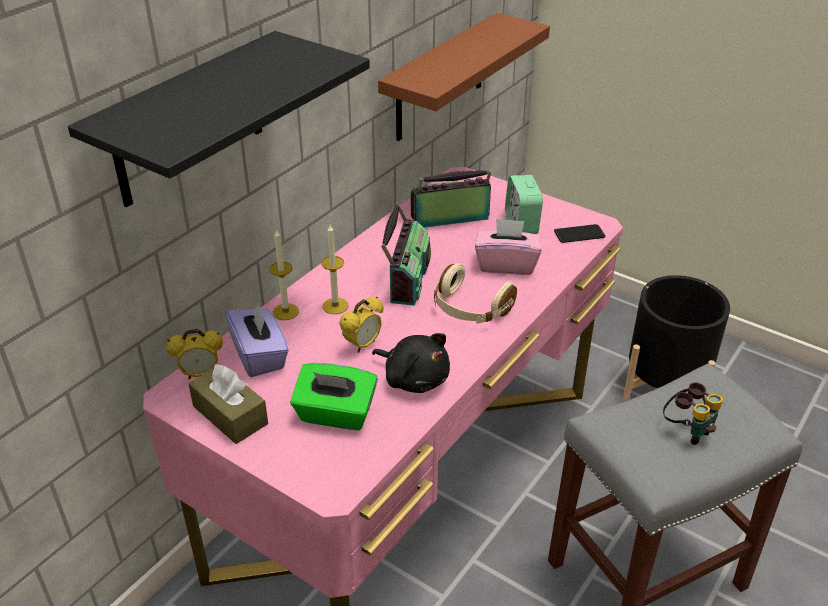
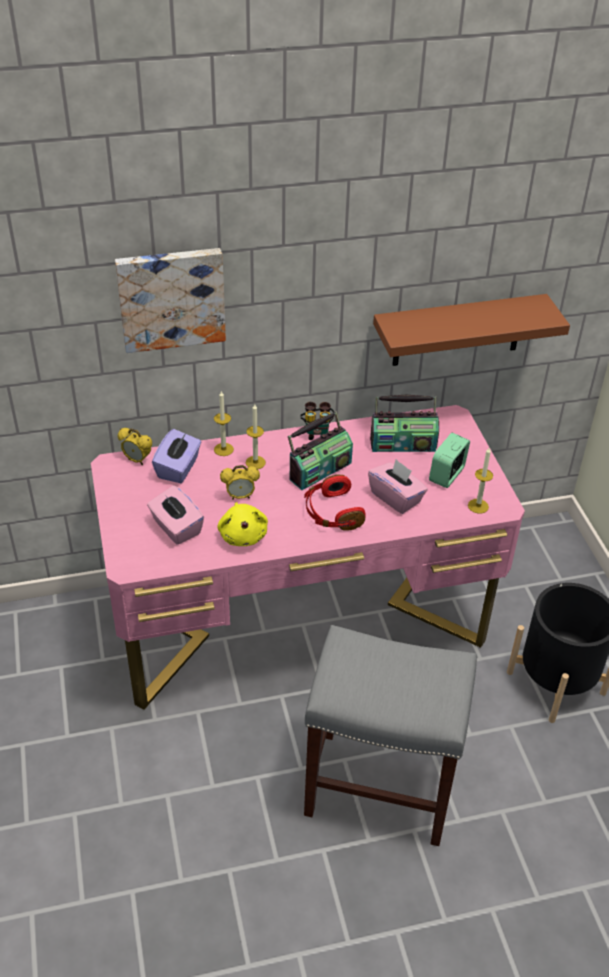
camera: 40 degrees right, 5 degrees up
black shelf [68,31,370,207] -> picture [115,248,226,353]
brown tissue box [189,364,268,444] -> none
green tissue box [290,363,378,430] -> pink tissue box [147,485,204,545]
black plush toy [372,333,450,393] -> yellow plush toy [218,502,268,546]
radio [411,170,491,227] -> radio turned 150 degrees clockwise [370,395,439,452]
beige headphones [434,263,517,324] -> red headphones [304,474,366,531]
phone [554,224,605,243] -> candle [468,448,493,514]
binoculars [663,382,723,445] -> binoculars moved to [300,402,334,440]

